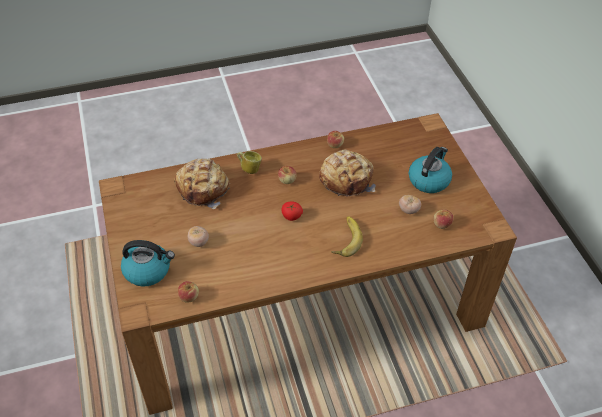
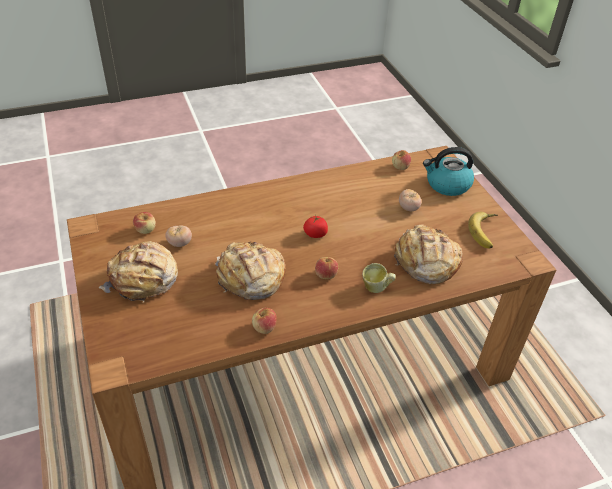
camera: 175 degrees right, 5 degrees down
banana [331,216,363,257] -> banana moved to [468,212,498,248]
kettle [409,147,452,193] -> bread [99,241,178,303]

